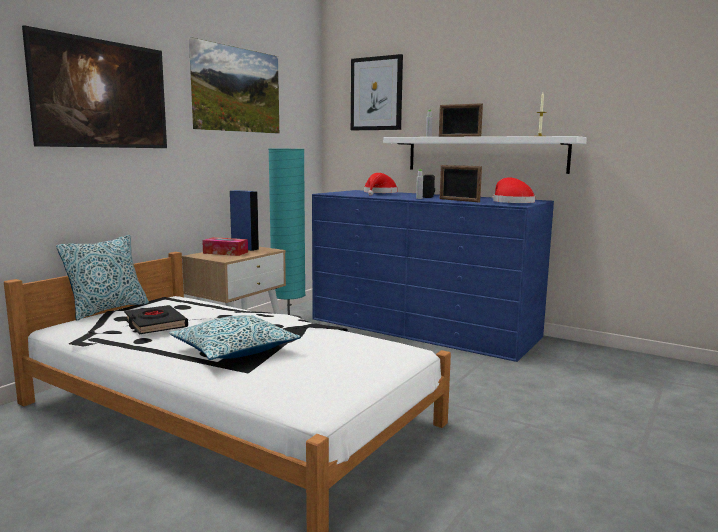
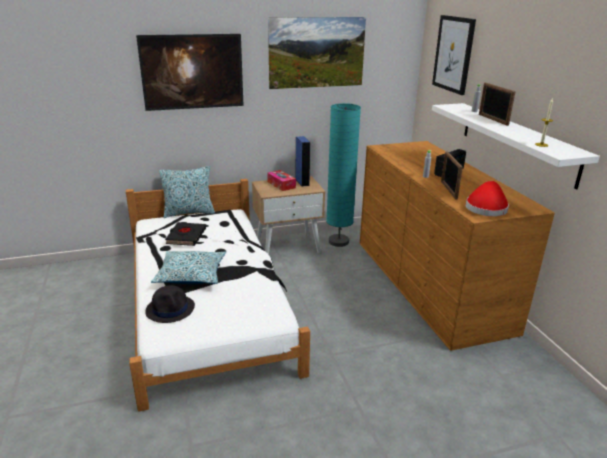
camera: 40 degrees right, 15 degrees up
blue dresser [312,190,554,362] -> brown dresser [360,141,555,351]
red hat [364,173,397,196] -> none
none -> black hat [146,285,195,323]

